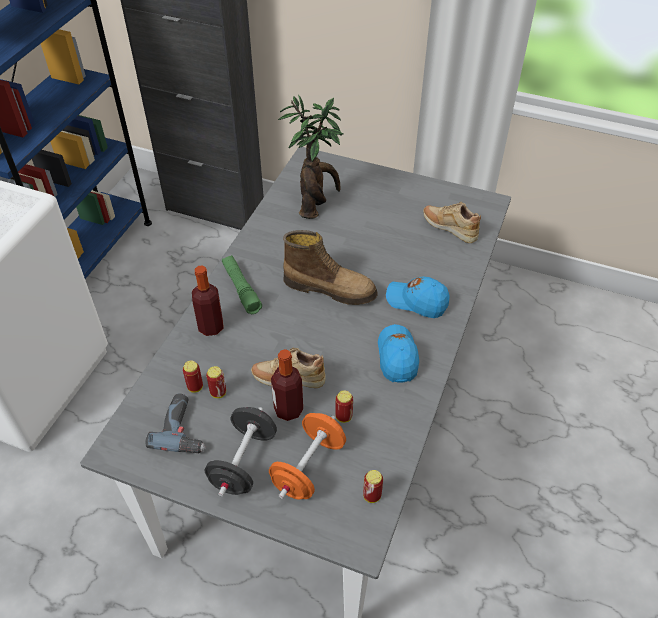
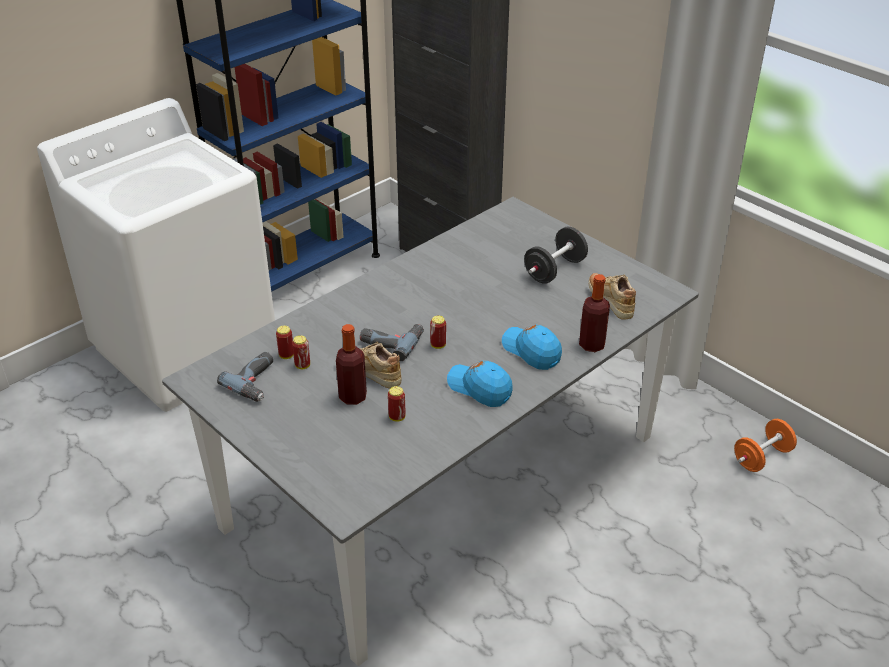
camera: 25 degrees right, 10 degrees down
bottle [192,266,224,336] -> bottle moved to [579,274,610,352]
black dumbbell [205,407,277,497] -> black dumbbell moved to [524,226,588,284]
green flashlight [222,255,262,314] -> none
orange dumbbell [269,413,346,500] -> orange dumbbell moved to [734,419,797,472]
potted plant [278,95,343,219] -> none
boot [283,230,378,305] -> none
can [363,470,383,503] -> can moved to [430,316,446,349]
blue cap [378,324,419,383] -> blue cap turned 75 degrees counterclockwise [447,361,512,407]
none -> power drill [360,324,424,361]

